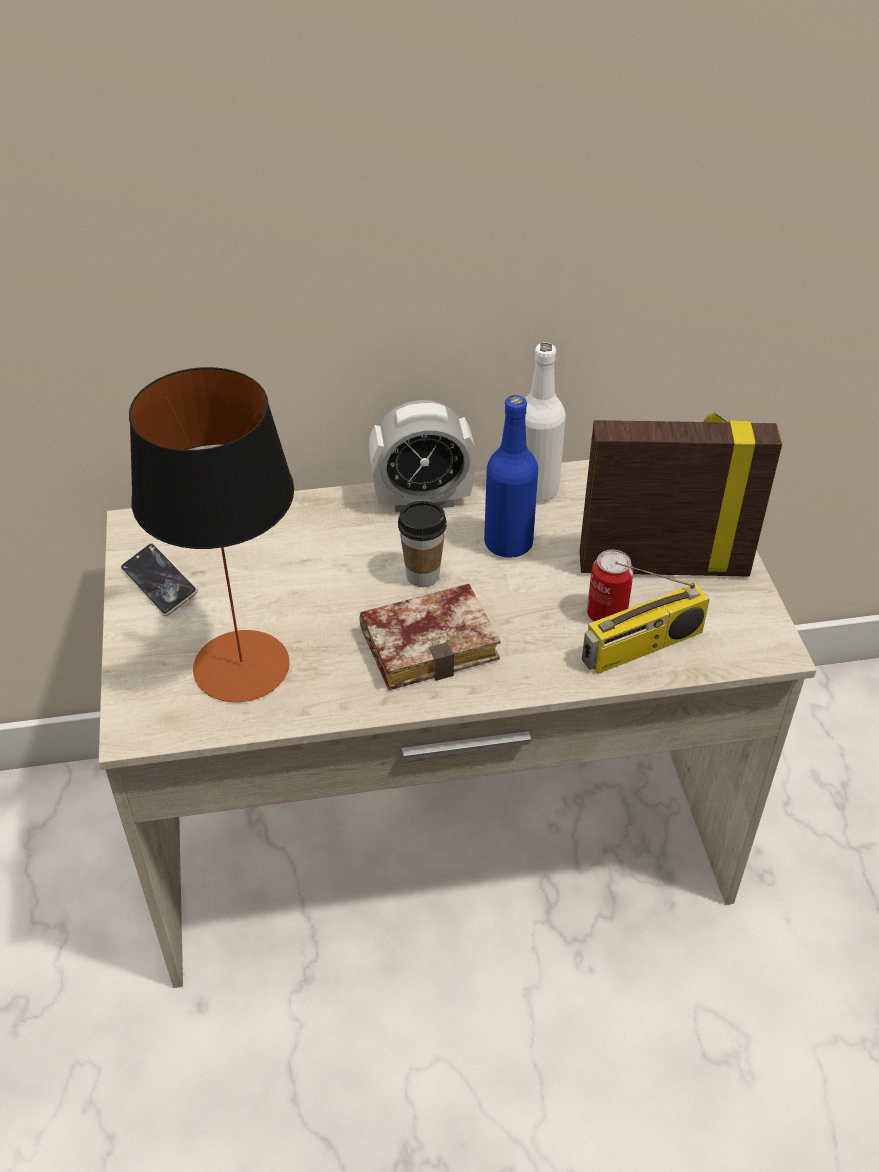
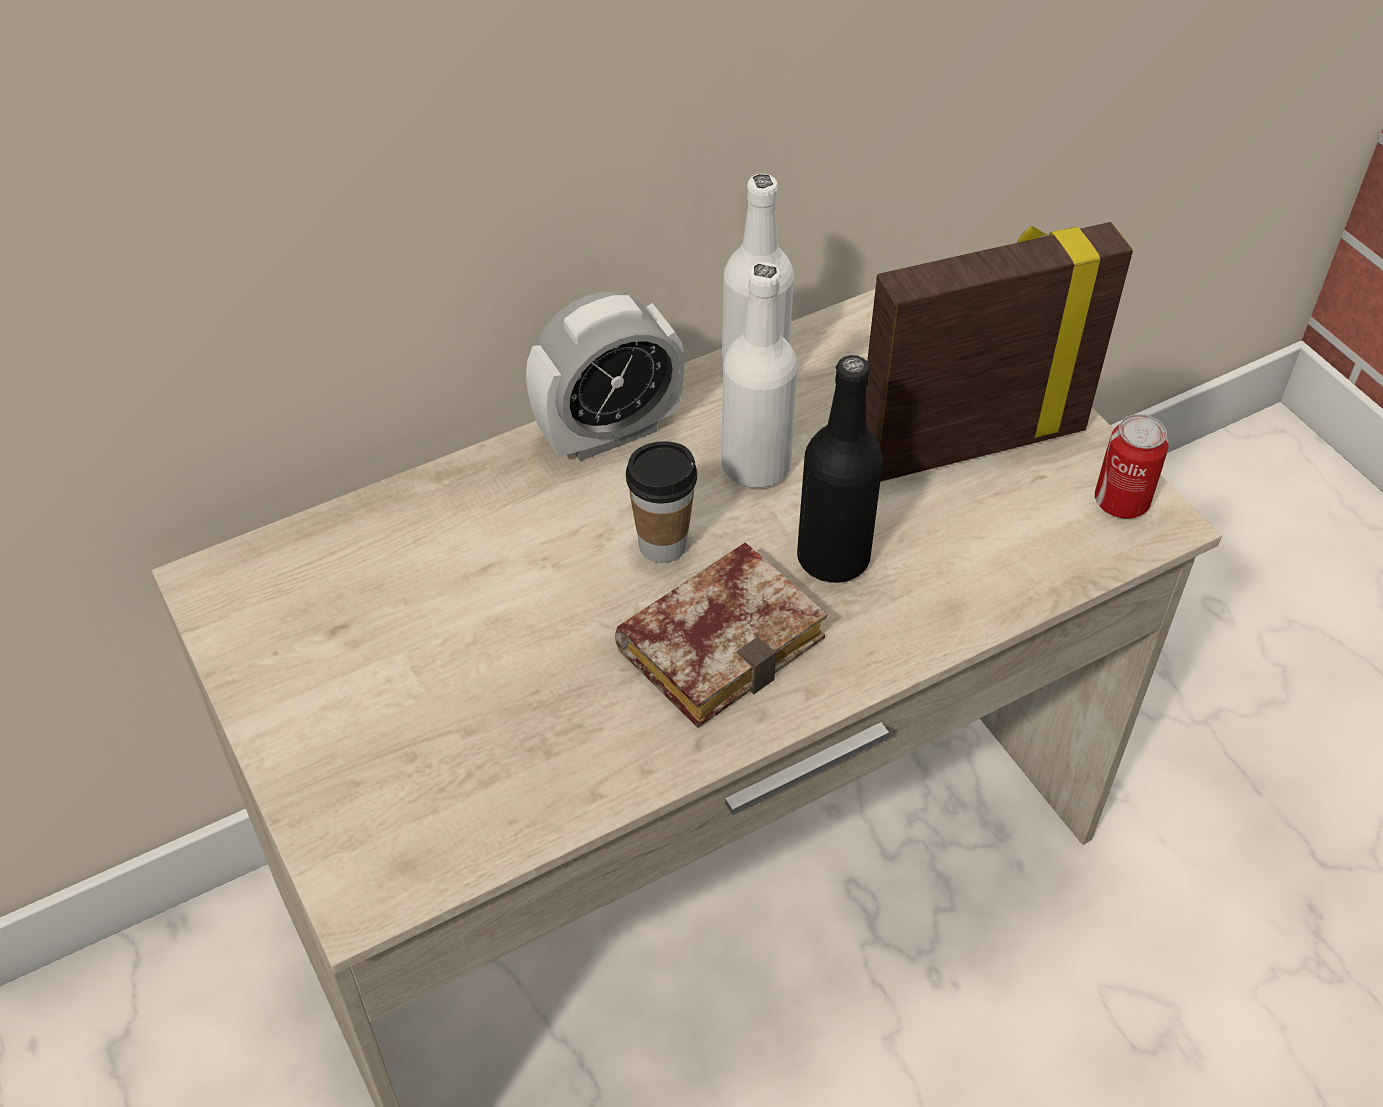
camera: 20 degrees left, 5 degrees up
phone [120,543,198,616] -> none
table lamp [129,367,294,702] -> none
blue bottle [484,395,538,558] -> white bottle [721,262,798,488]
radio [582,562,710,674] -> none
can [587,550,634,621] -> can moved to [1095,414,1169,519]
none -> black bottle [797,355,883,583]

